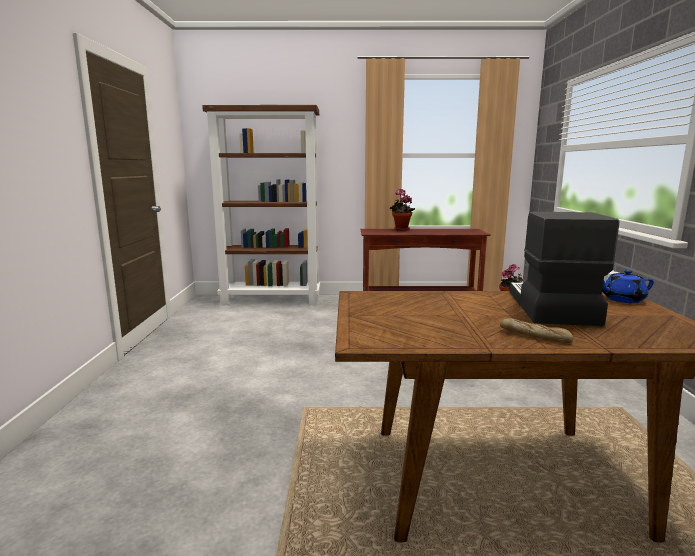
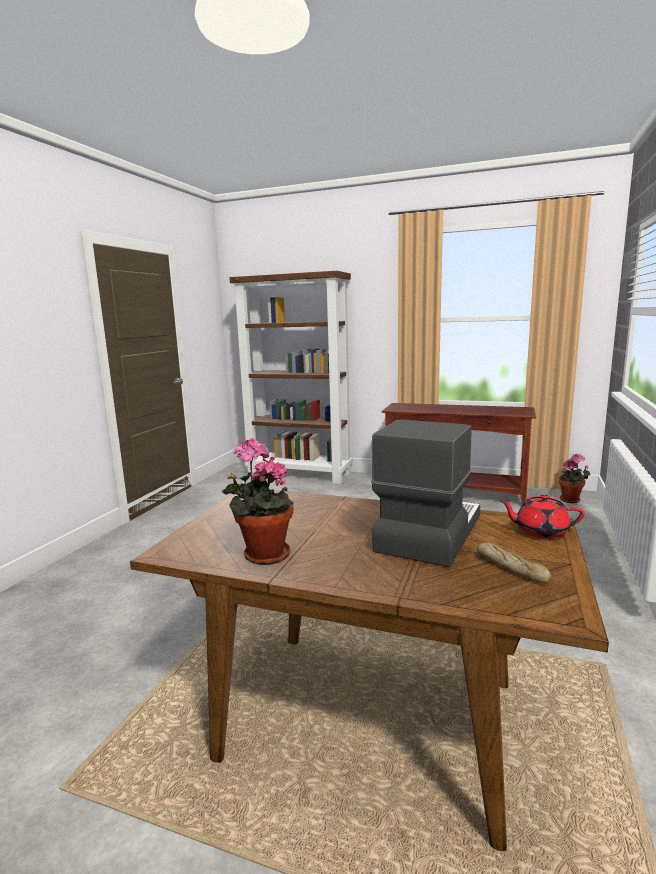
camera: 20 degrees right, 0 degrees up
potted plant [390,189,415,231] -> potted plant moved to [221,438,294,565]
bread [500,318,573,343] -> bread moved to [477,543,551,584]
blue teapot [602,270,654,303] -> red teapot [500,494,585,539]

